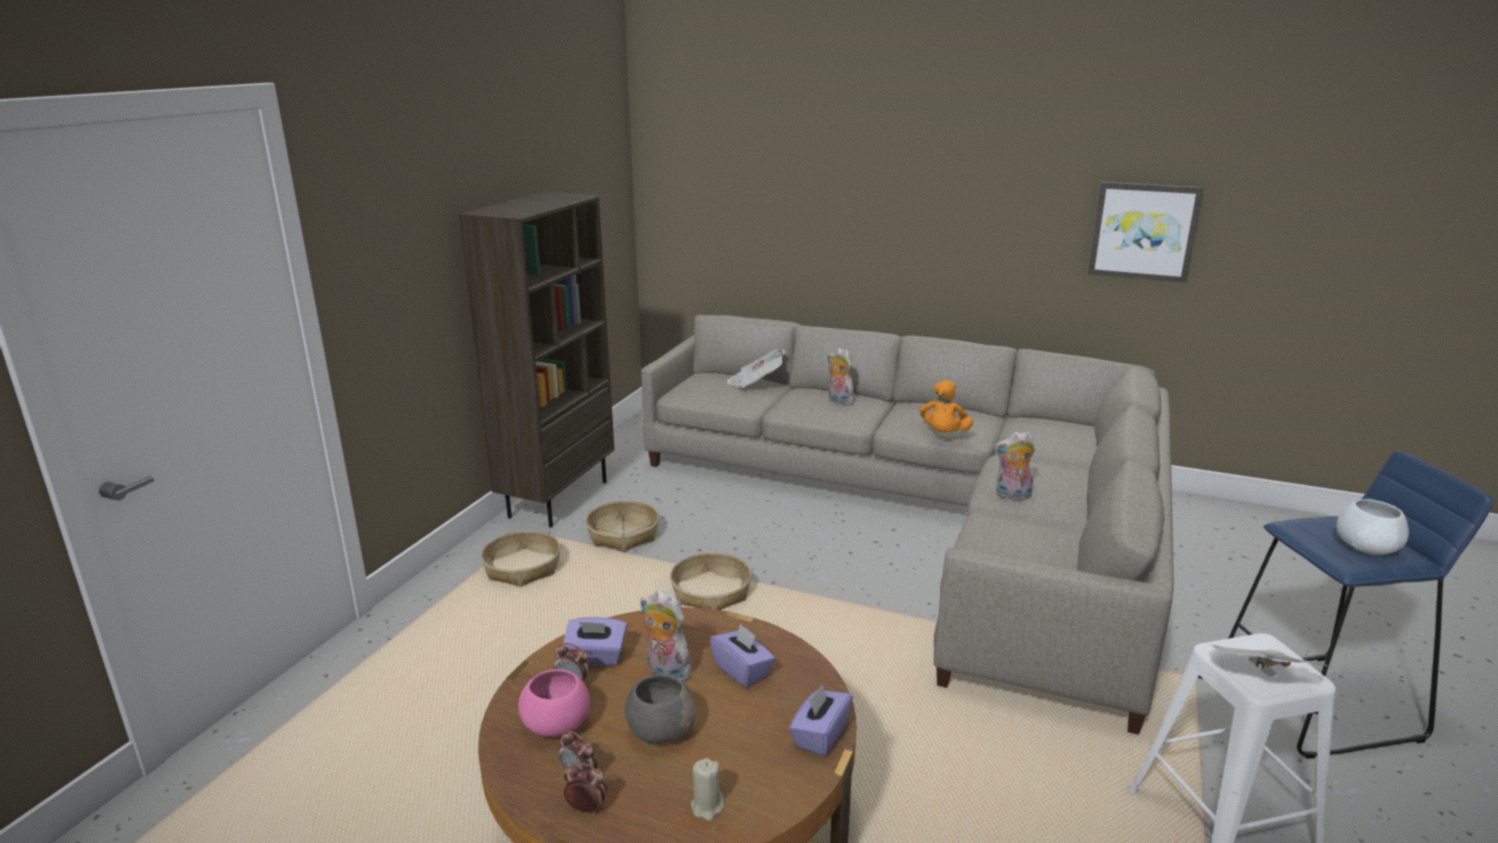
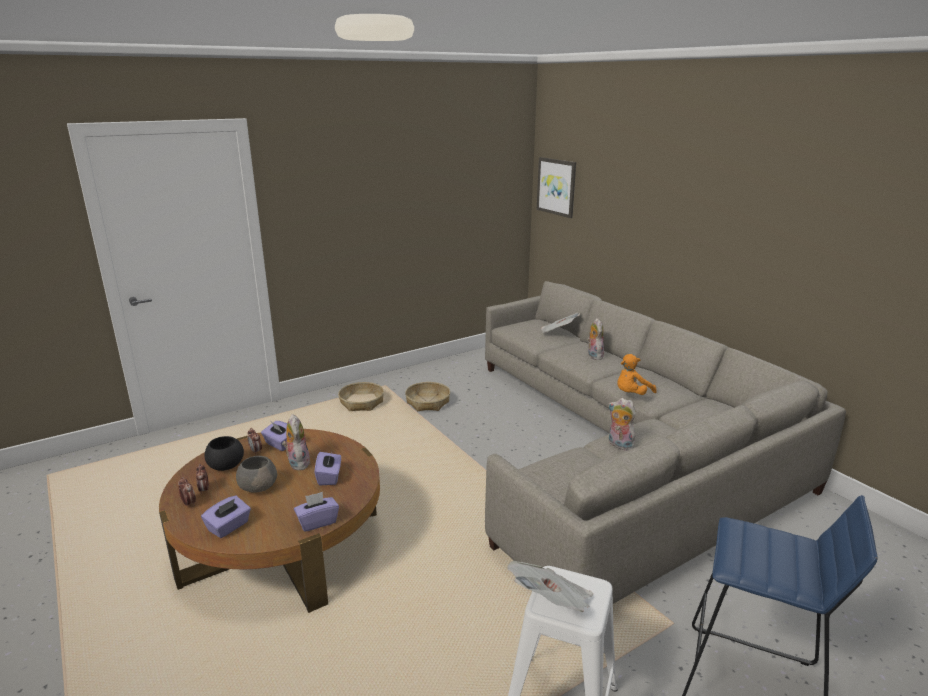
camera: 35 degrees right, 0 degrees up
brown bookcase [459,191,614,527] -> none
pink bowl [519,669,590,737] -> black bowl [204,436,244,471]
basket [670,553,752,610] -> none
beige candle [691,758,724,821] -> purple tissue box [201,496,251,538]
picture [1088,182,1204,283] -> picture moved to [537,157,576,218]
white bowl [1336,499,1409,555] -> none

